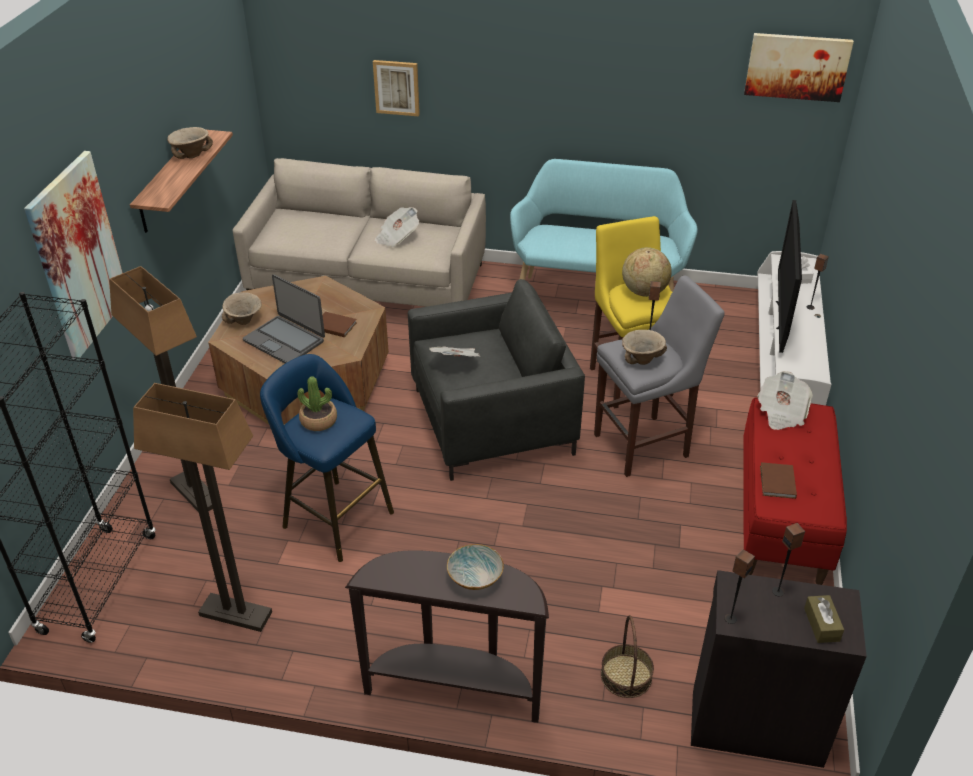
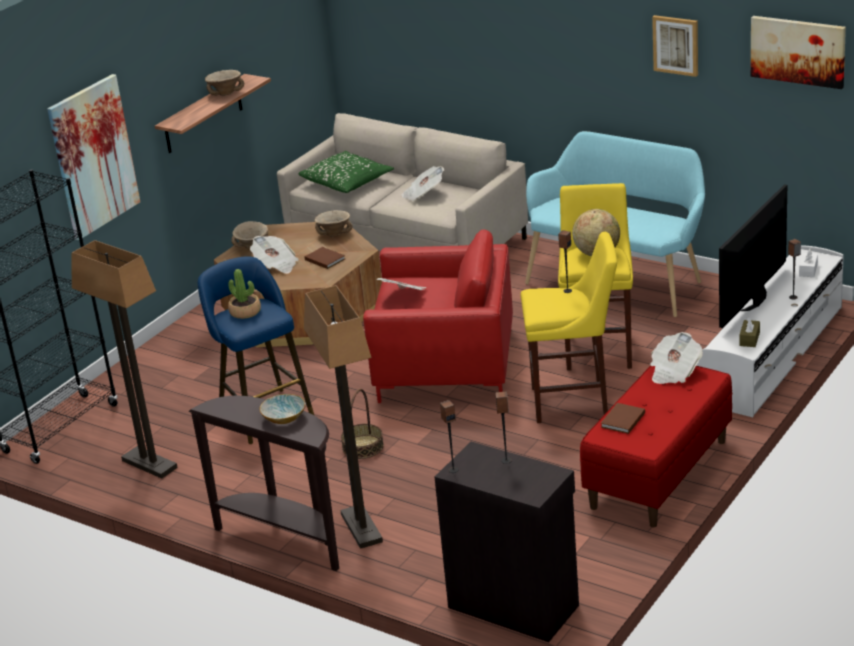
camera: 25 degrees right, 10 degrees down
floor lamp [109,266,213,511] -> floor lamp moved to [304,285,383,549]
laptop [243,274,325,363] -> newspaper [250,236,298,274]
picture [373,60,420,116] -> picture moved to [652,15,698,77]
grey armchair [408,279,585,481] -> red armchair [363,229,513,403]
grey stool [594,275,725,477] -> yellow stool [521,232,617,423]
basket [601,615,654,698] -> basket moved to [341,389,384,459]
beige bowl [622,330,667,365] -> beige bowl moved to [314,210,353,237]
brown tissue box [804,595,844,643] -> brown tissue box moved to [739,316,760,347]
none -> green pillow [299,151,394,193]

